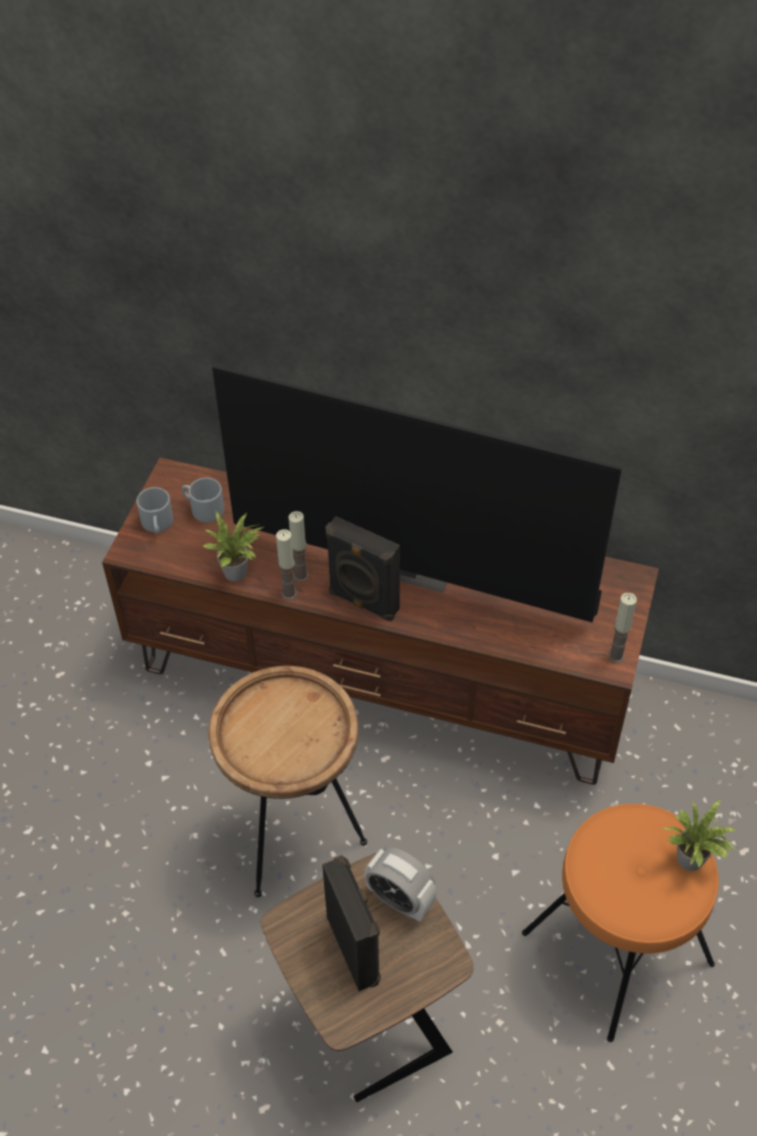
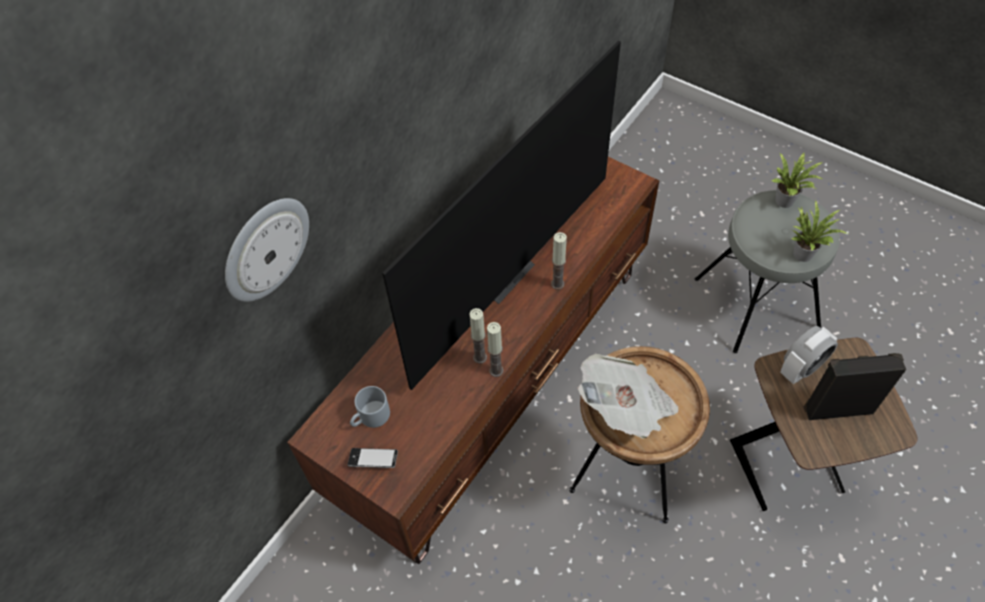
camera: 70 degrees left, 5 degrees up
grey mug [137,487,173,534] -> phone [347,448,398,468]
potted plant [203,512,264,582] -> potted plant moved to [792,200,848,262]
black speaker [325,516,400,622] -> none
orange stool [522,803,719,1042] -> grey stool [695,190,840,353]
candle [608,593,637,663] -> candle moved to [551,232,567,290]
none -> wall clock [225,198,309,302]
none -> newspaper [577,354,679,439]

